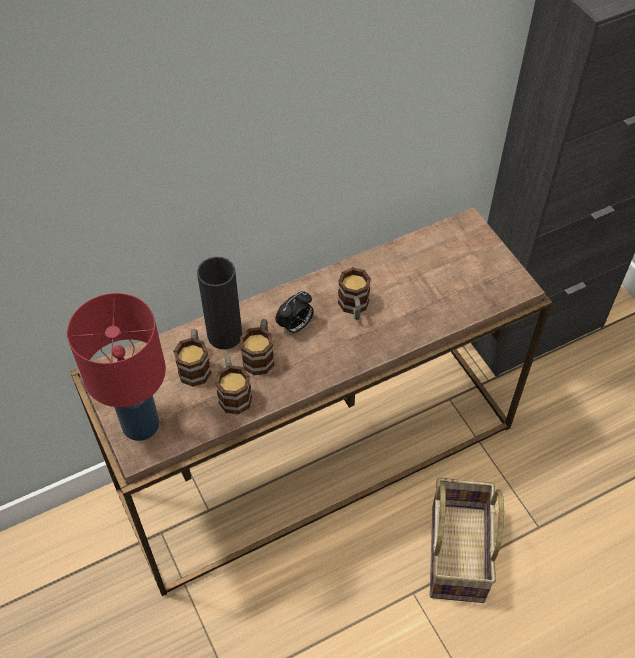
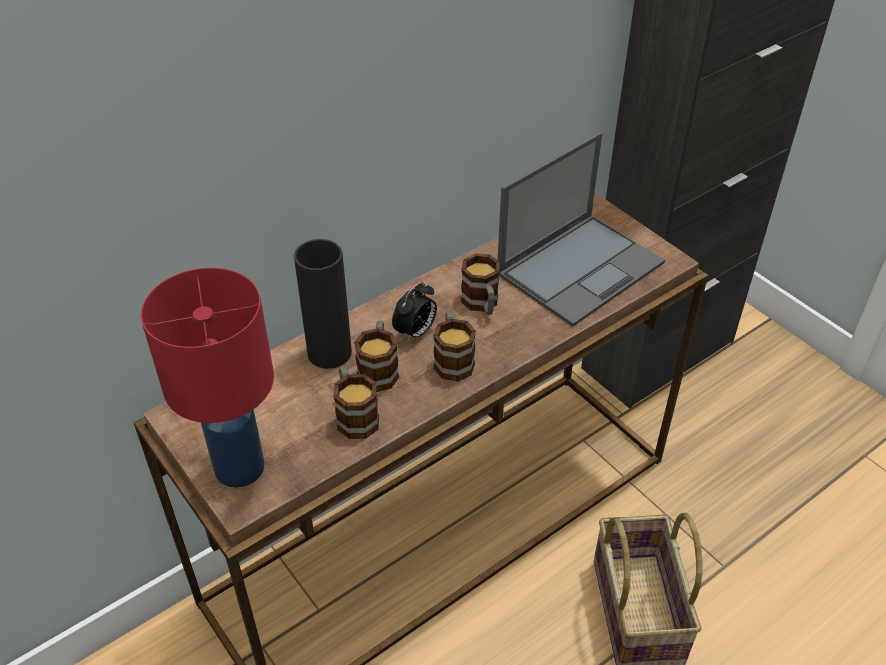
camera: 10 degrees left, 10 degrees down
mug [173,329,211,387] -> mug moved to [433,311,476,382]
none -> laptop [498,132,665,327]

